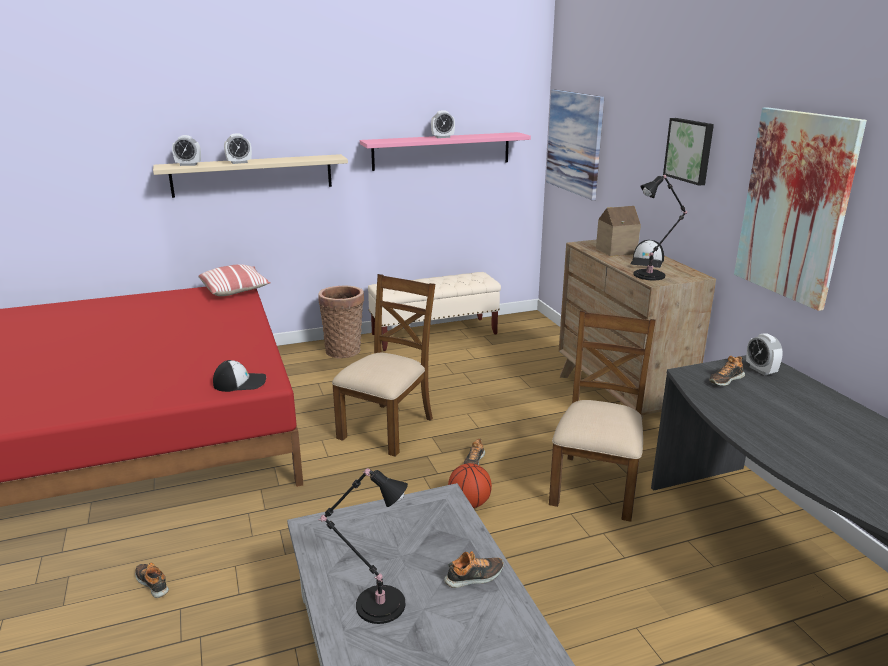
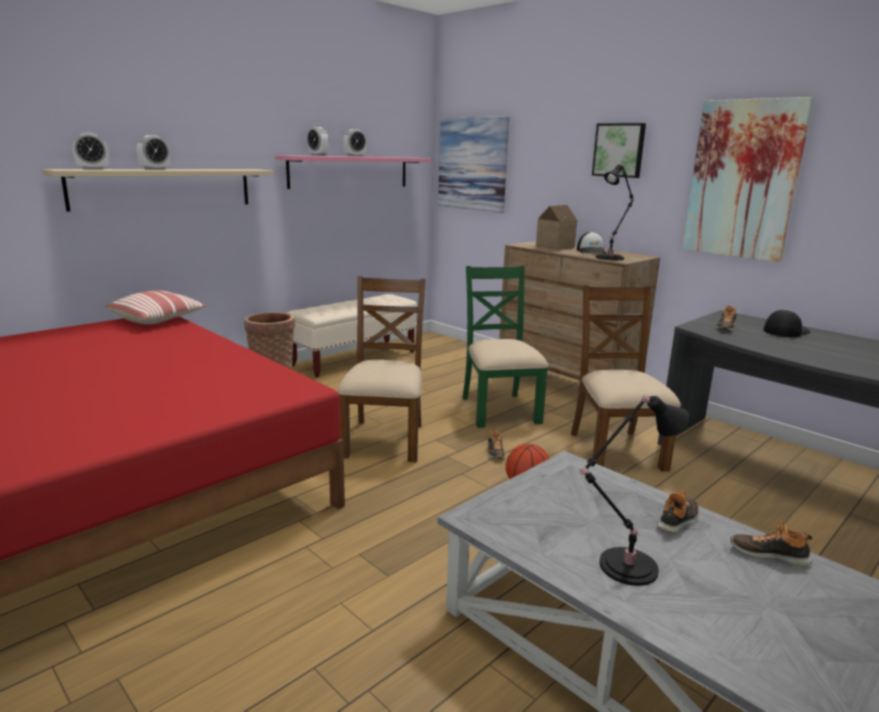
camera: 25 degrees left, 5 degrees down
shoe [135,563,169,598] -> shoe moved to [731,521,813,566]
cap [213,360,266,392] -> cap moved to [763,310,810,337]
alarm clock [746,333,783,376] -> alarm clock moved to [307,127,329,156]
none -> green chair [462,266,548,428]

